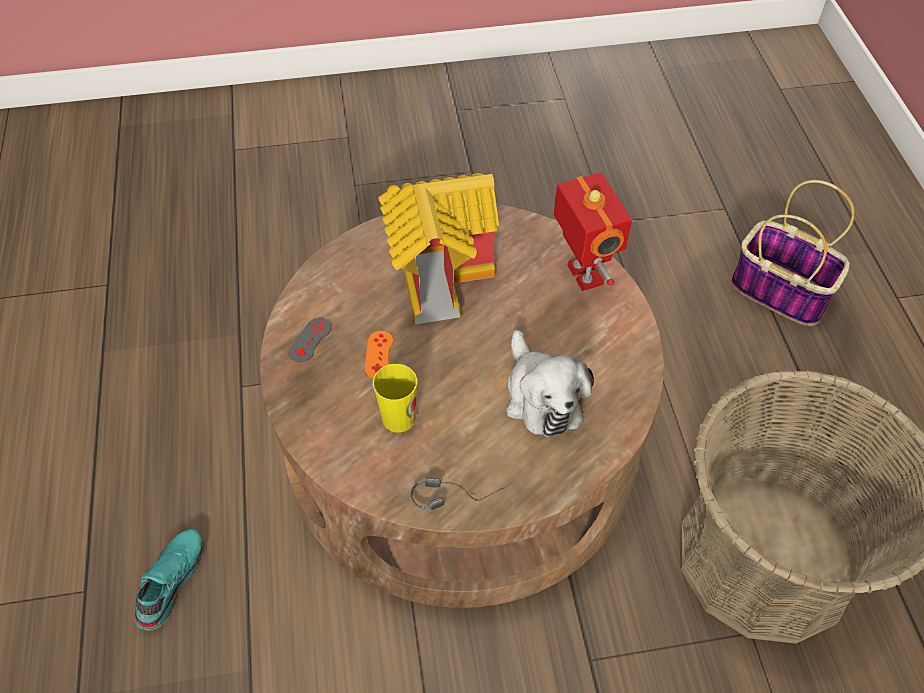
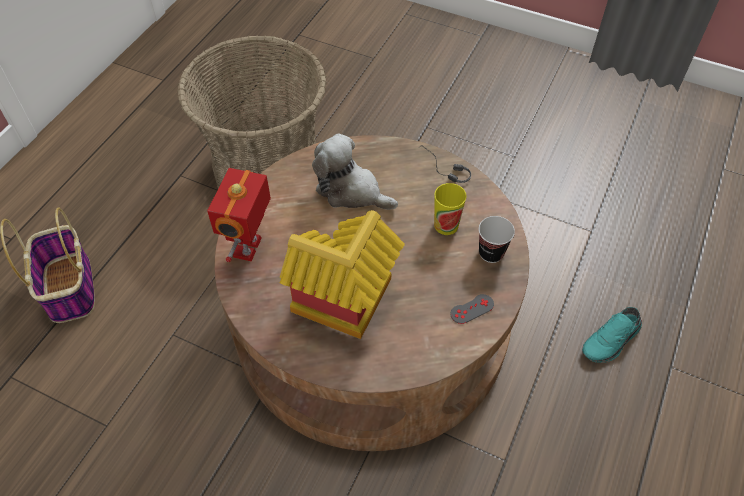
camera: 145 degrees left, 0 degrees up
orange game controller [364,331,393,378] -> none
plush toy [506,330,594,438] -> plush toy turned 75 degrees counterclockwise [312,133,398,210]
none -> cup [479,216,515,263]

